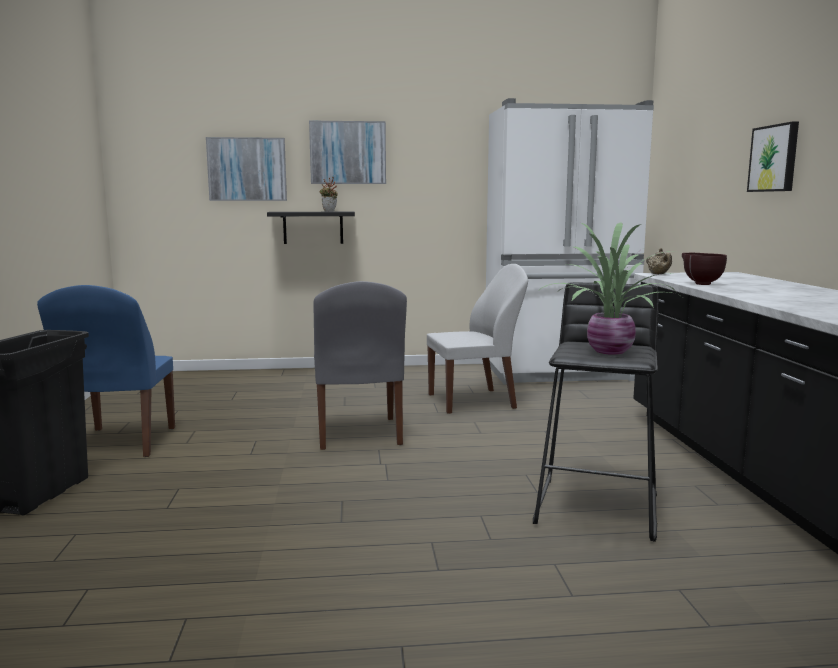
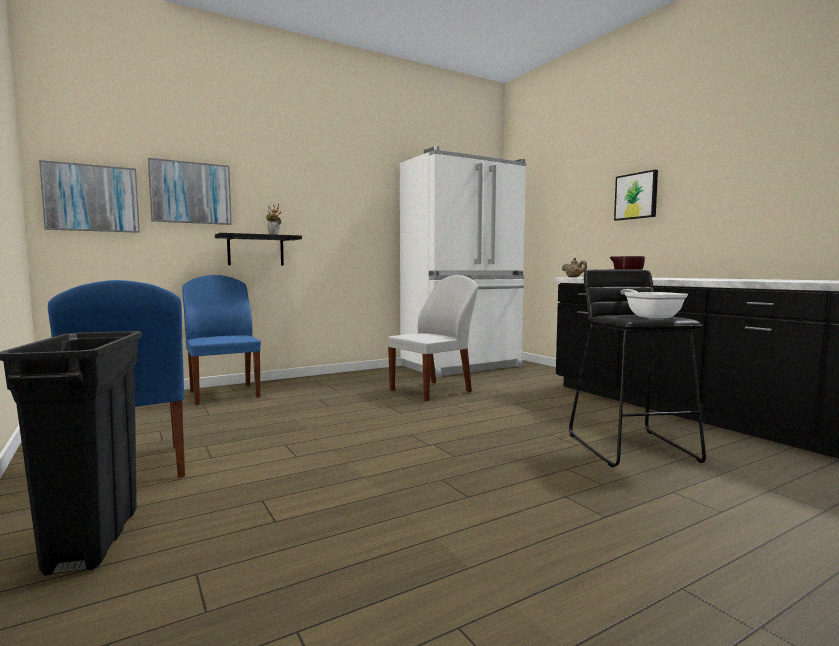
camera: 25 degrees left, 5 degrees down
picture [309,120,386,184] -> picture moved to [39,160,140,233]
grey chair [313,281,407,450] -> none
potted plant [537,222,682,355] -> frying pan [620,289,688,318]
none -> blue chair [182,275,261,405]

